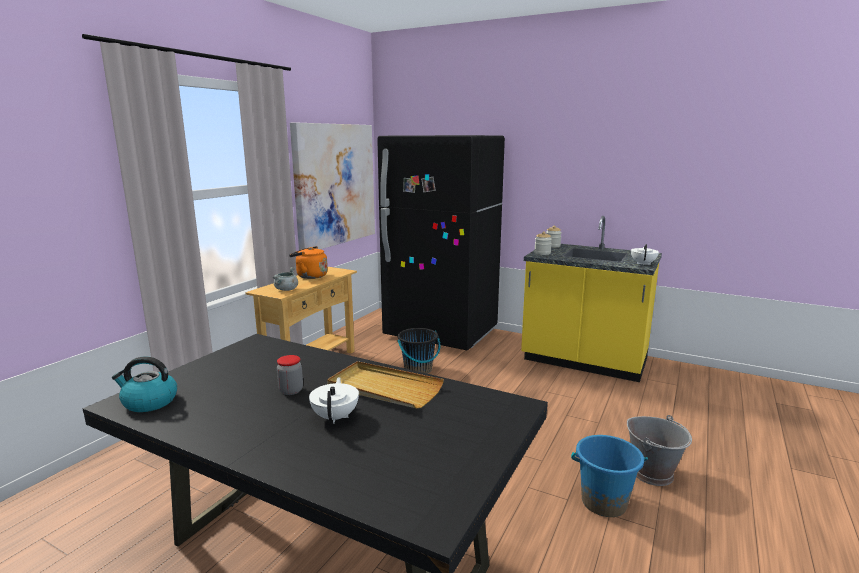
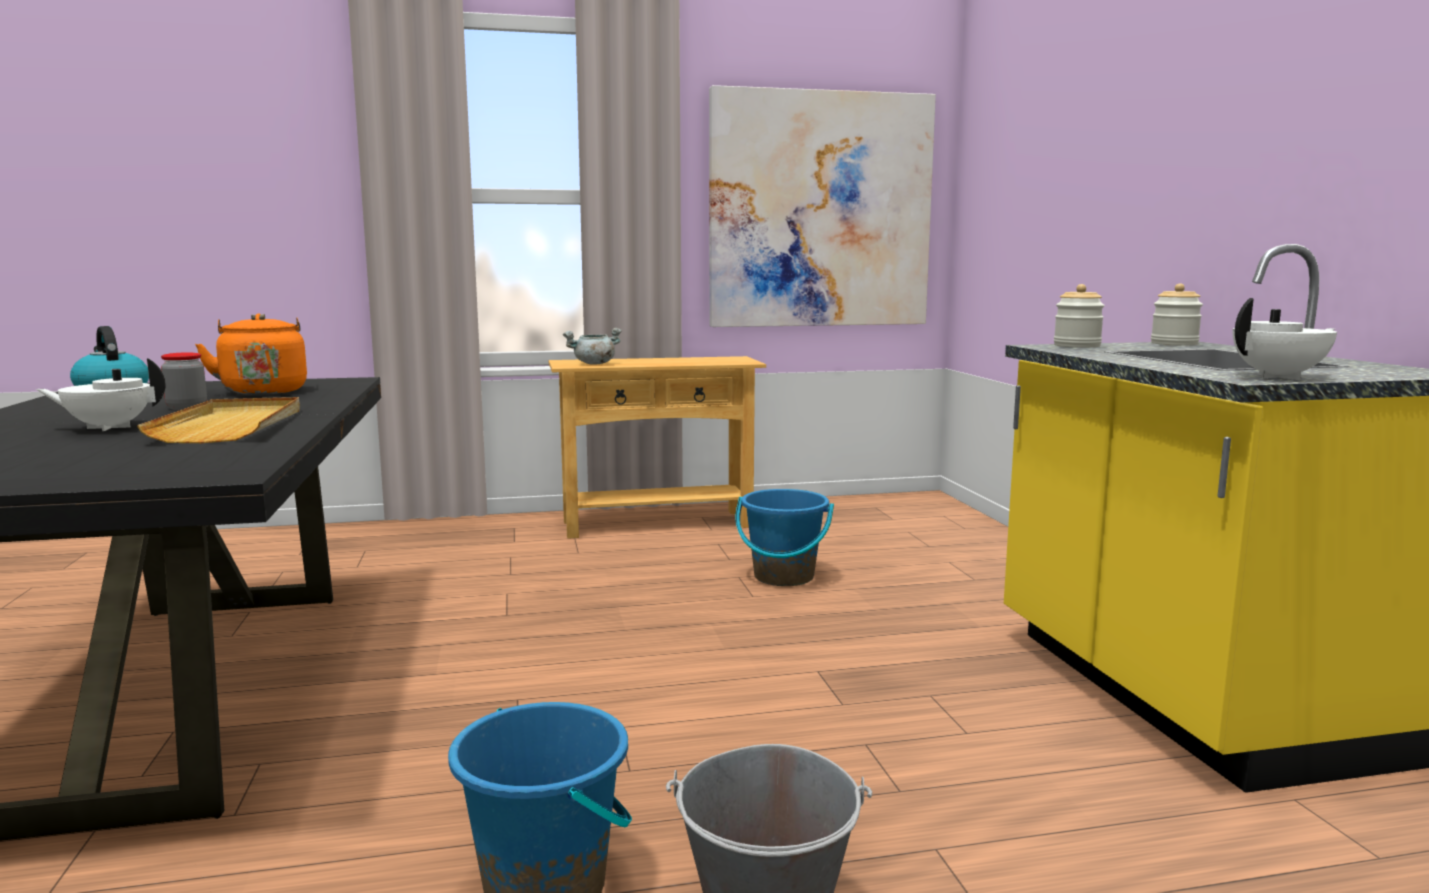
camera: 50 degrees right, 5 degrees down
orange kettle [289,246,328,279] -> orange kettle moved to [195,313,307,395]
white teapot [309,377,359,424] -> white teapot turned 150 degrees counterclockwise [36,358,166,431]
black fridge [377,135,505,351] -> none
black bucket [397,328,441,373] -> blue bucket [735,489,834,586]

